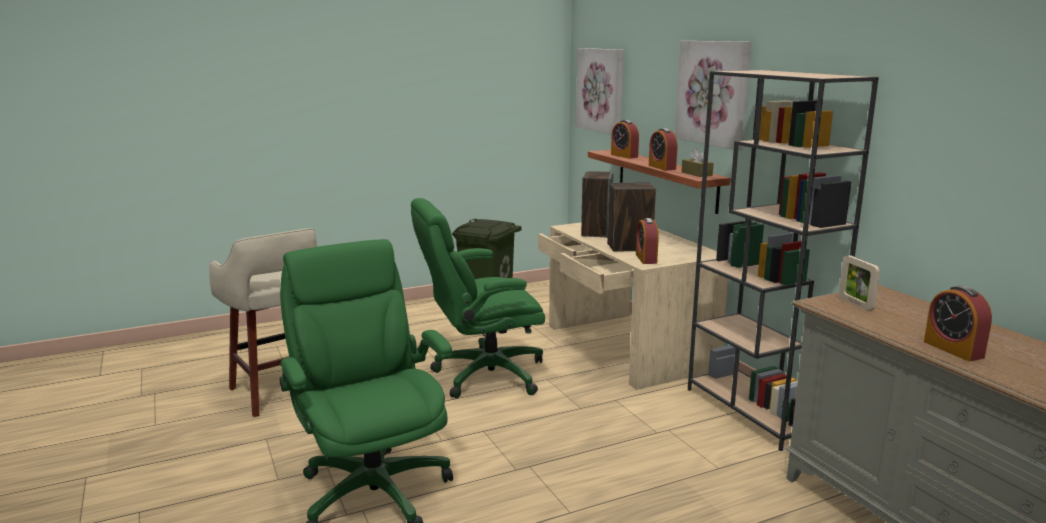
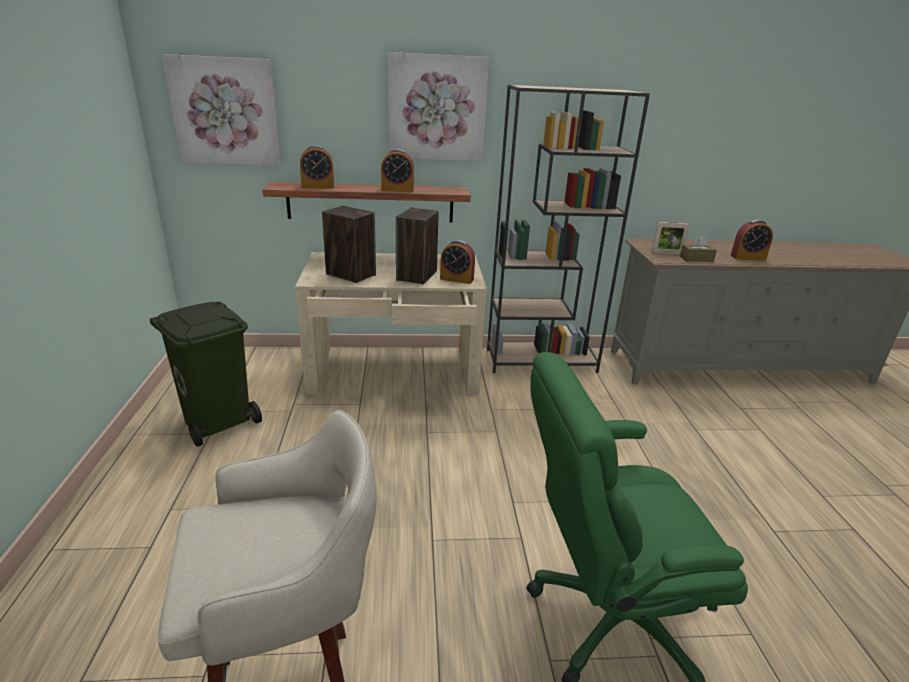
camera: 70 degrees left, 10 degrees up
green office chair [411,198,545,399] -> none
brown tissue box [681,148,714,177] -> brown tissue box moved to [680,236,717,262]

